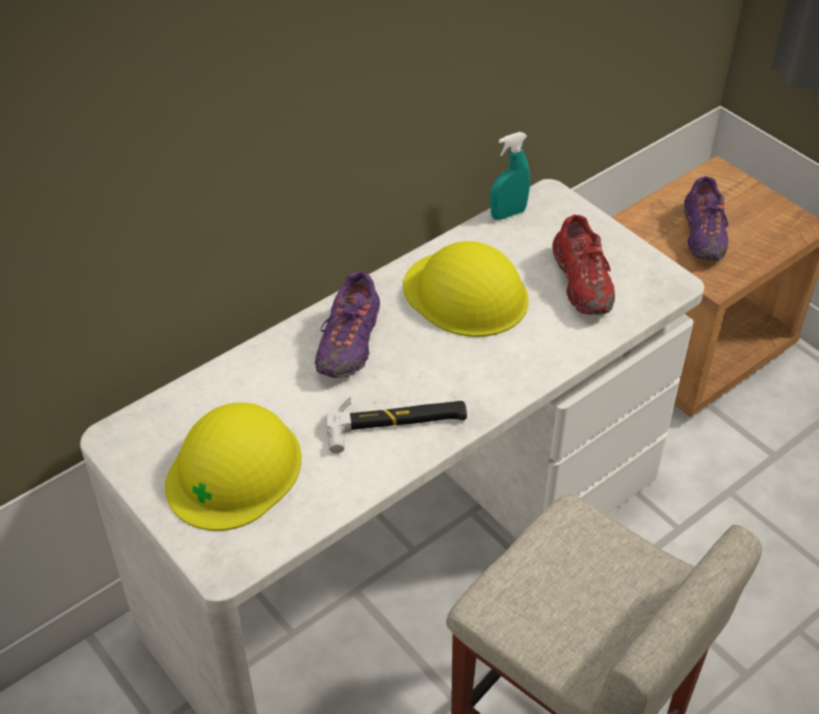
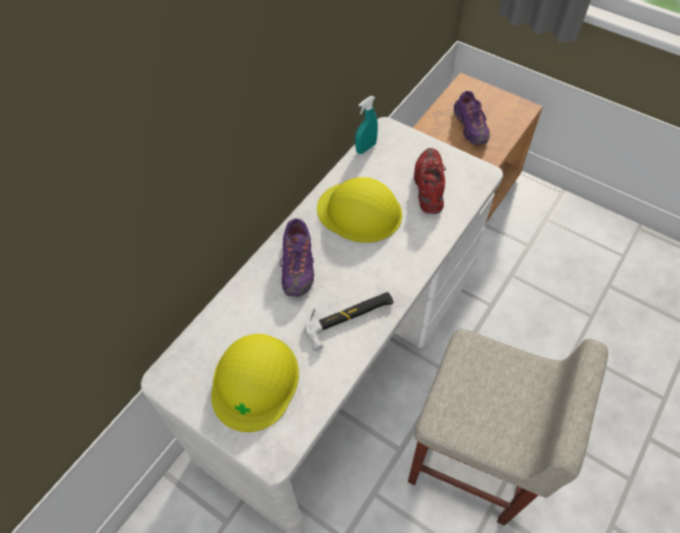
camera: 15 degrees left, 10 degrees up
red shoe [552,215,615,314] -> red shoe turned 150 degrees counterclockwise [414,148,446,214]

